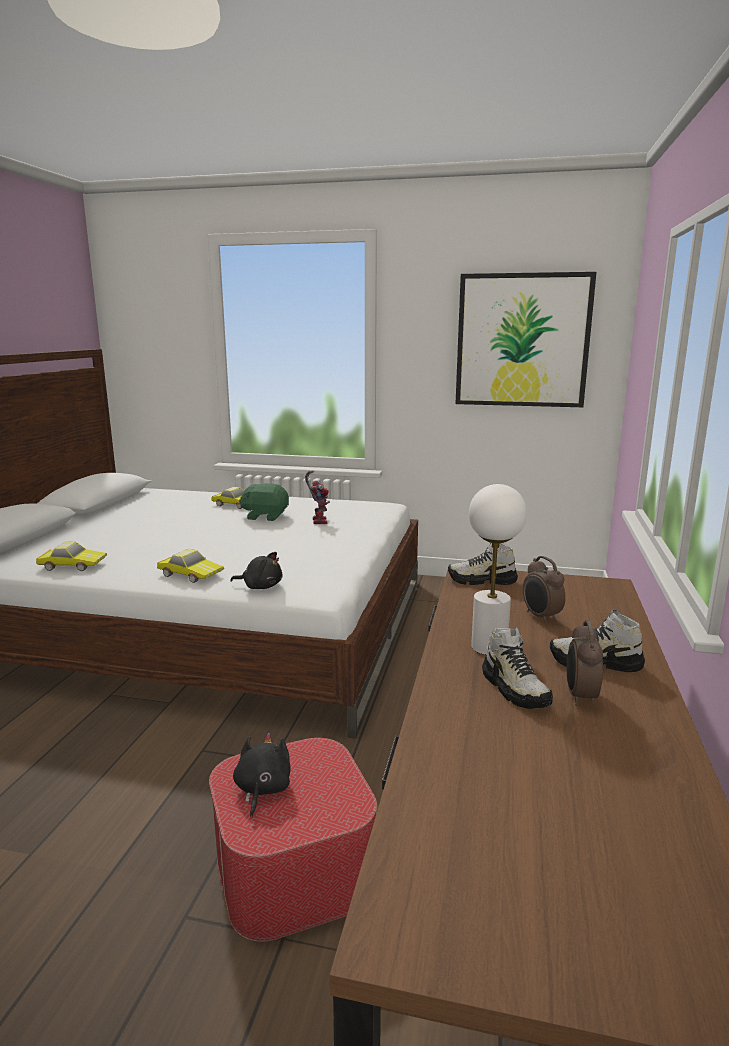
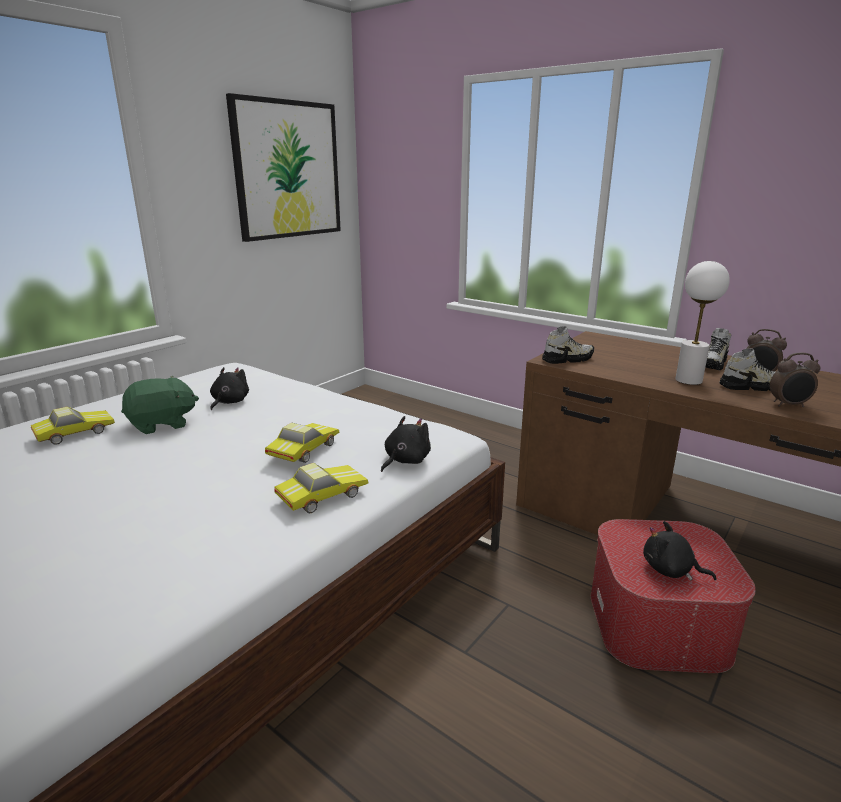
camera: 65 degrees left, 5 degrees up
toy car [36,542,107,571] -> toy car moved to [265,423,340,463]
green plush toy [239,483,289,521] -> green plush toy turned 150 degrees counterclockwise [121,376,199,434]
toy robot [305,471,330,524] -> black plush toy [210,367,249,410]
shoe [448,543,518,585] -> shoe turned 135 degrees counterclockwise [542,326,594,364]
alarm clock [523,556,566,624] -> alarm clock moved to [770,353,820,407]

